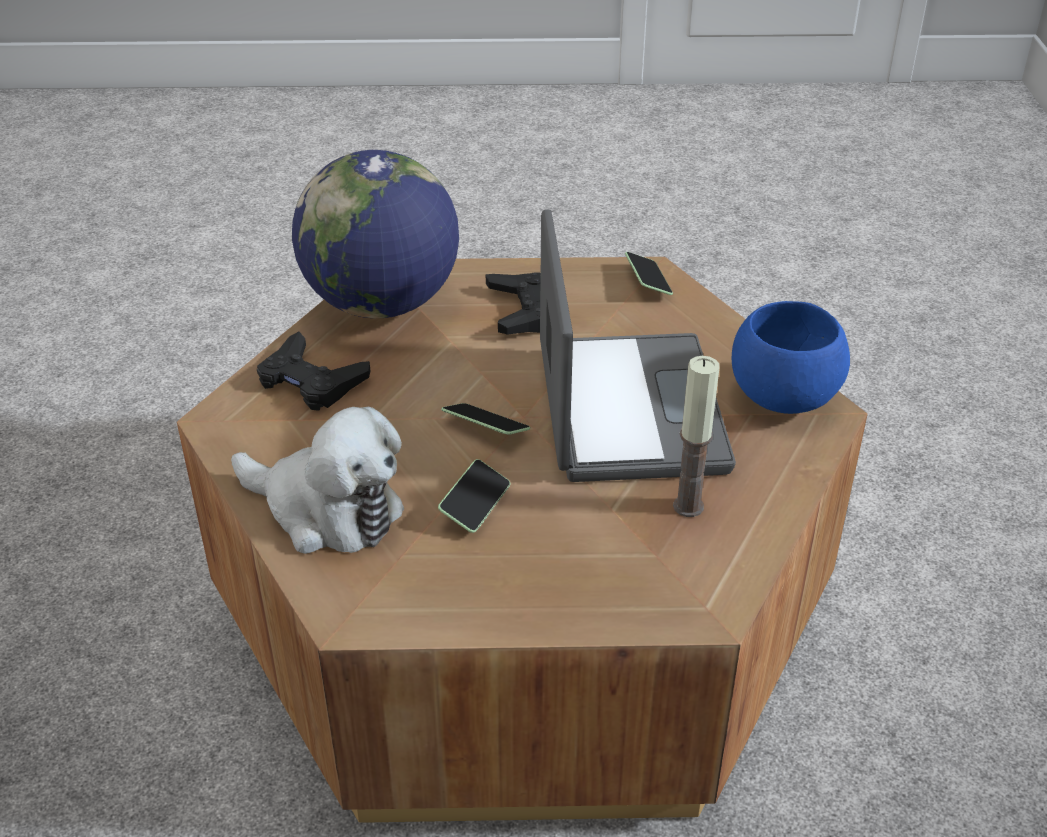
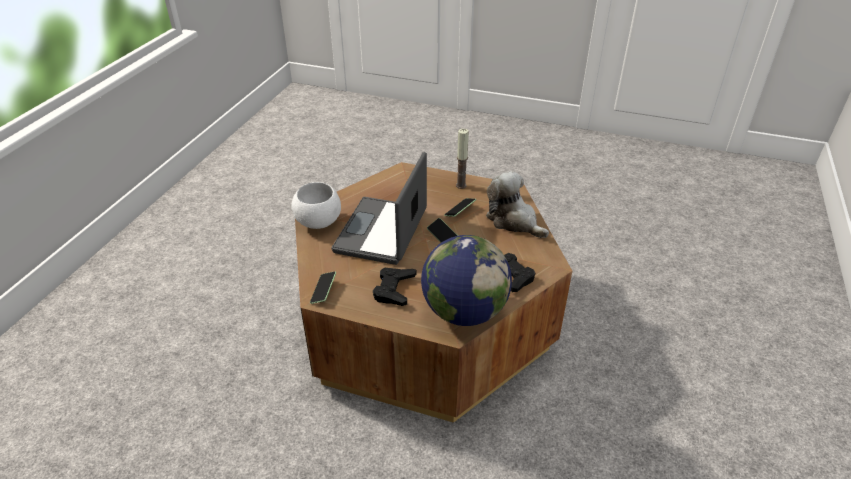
camera: 160 degrees left, 0 degrees up
candle [673,356,719,517] -> candle moved to [456,129,469,189]
blue bowl [732,301,850,414] -> white bowl [291,182,341,229]

